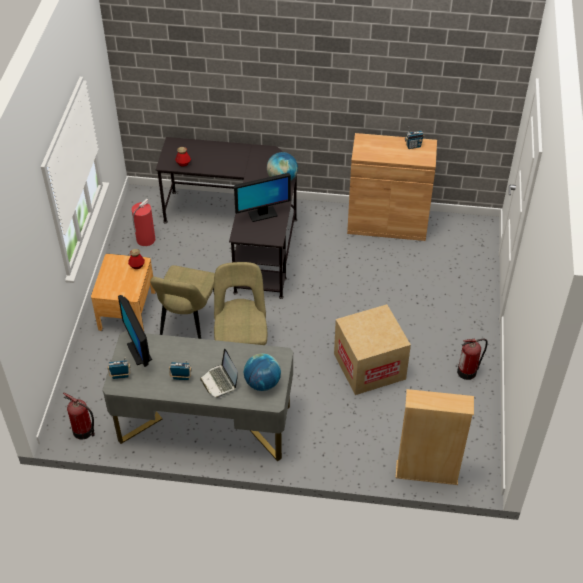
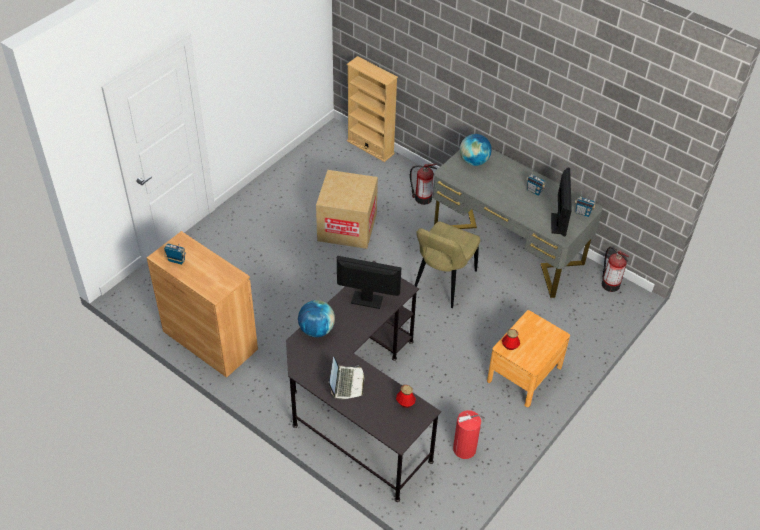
camera: 150 degrees left, 0 degrees up
beige chair [150,265,215,339] -> none
laptop [200,348,238,398] -> laptop moved to [329,357,364,399]
fire extinguisher [457,338,488,380] -> fire extinguisher moved to [410,164,437,205]

